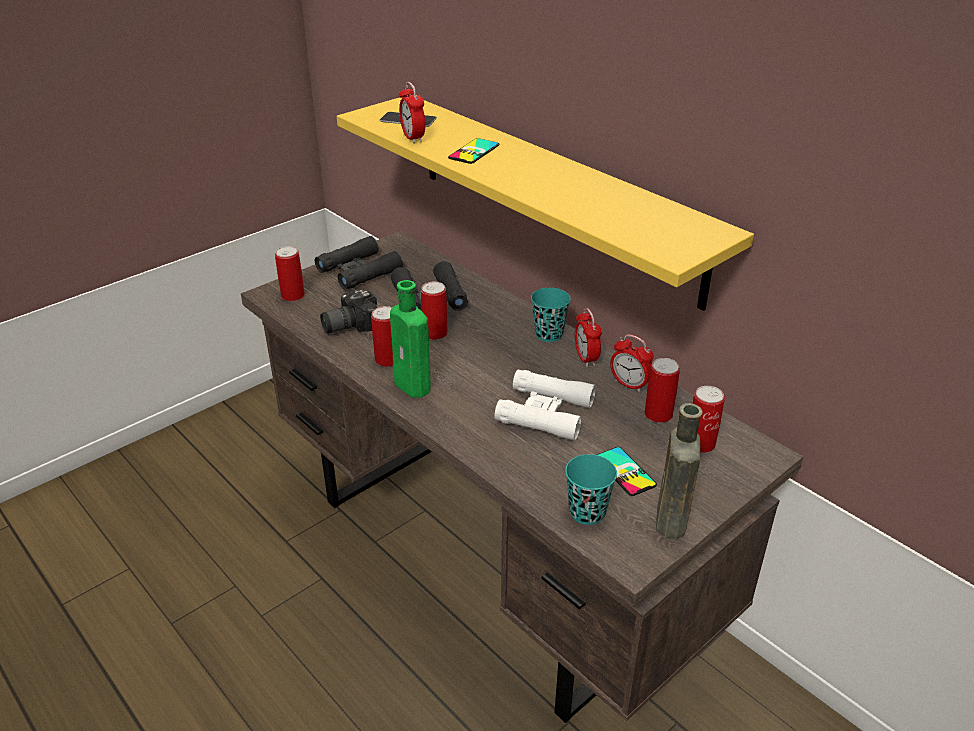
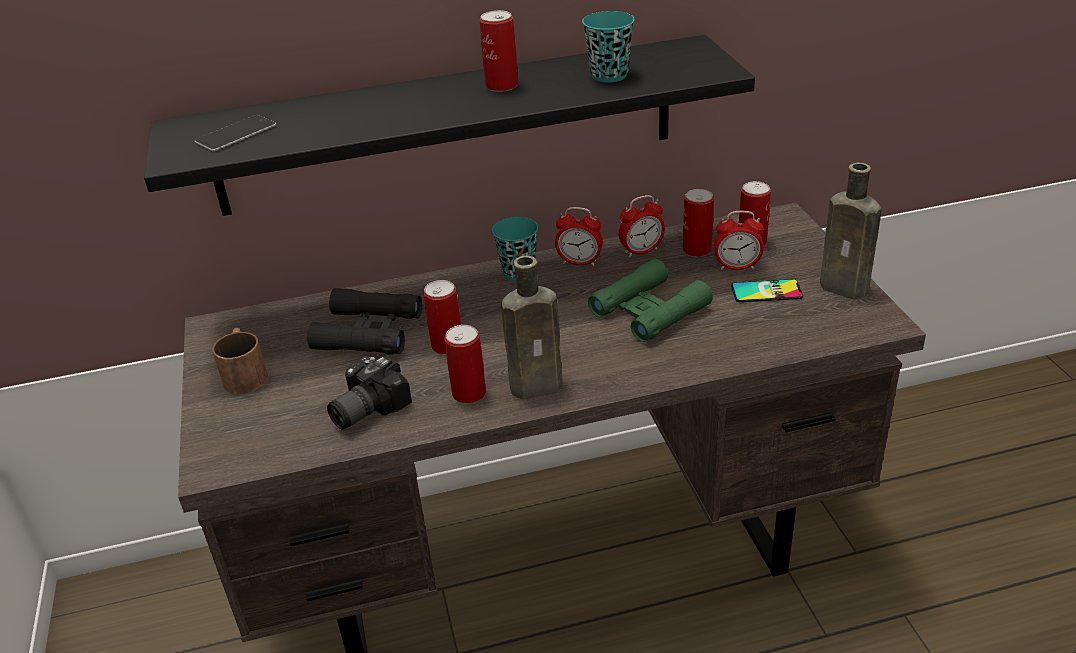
camera: 60 degrees left, 0 degrees up
can [275,246,305,301] -> can moved to [480,10,518,92]
black binoculars [315,236,403,290] -> brown mug [212,327,267,394]
camera [320,289,378,333] -> camera turned 45 degrees clockwise [327,355,412,429]
yellow shelf [337,98,754,311] -> black shelf [144,35,755,216]
green bottle [390,280,431,397] -> brown bottle [501,256,563,399]
alarm clock [399,82,425,144] -> alarm clock moved to [714,211,764,270]
phone [448,138,499,164] -> none
white binoculars [495,370,596,441] -> green binoculars [588,258,713,342]
turquoise cup [565,454,617,525] -> turquoise cup moved to [582,11,635,83]

